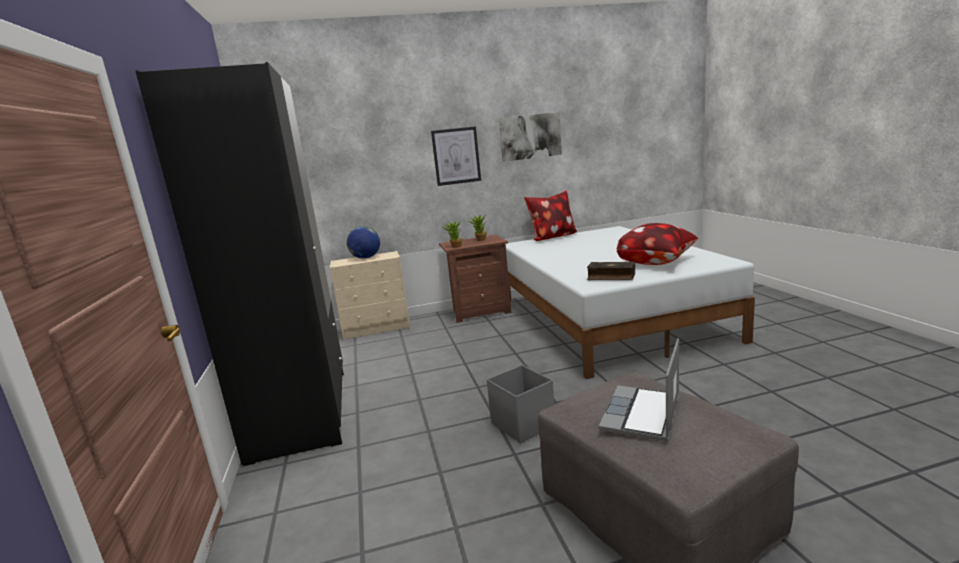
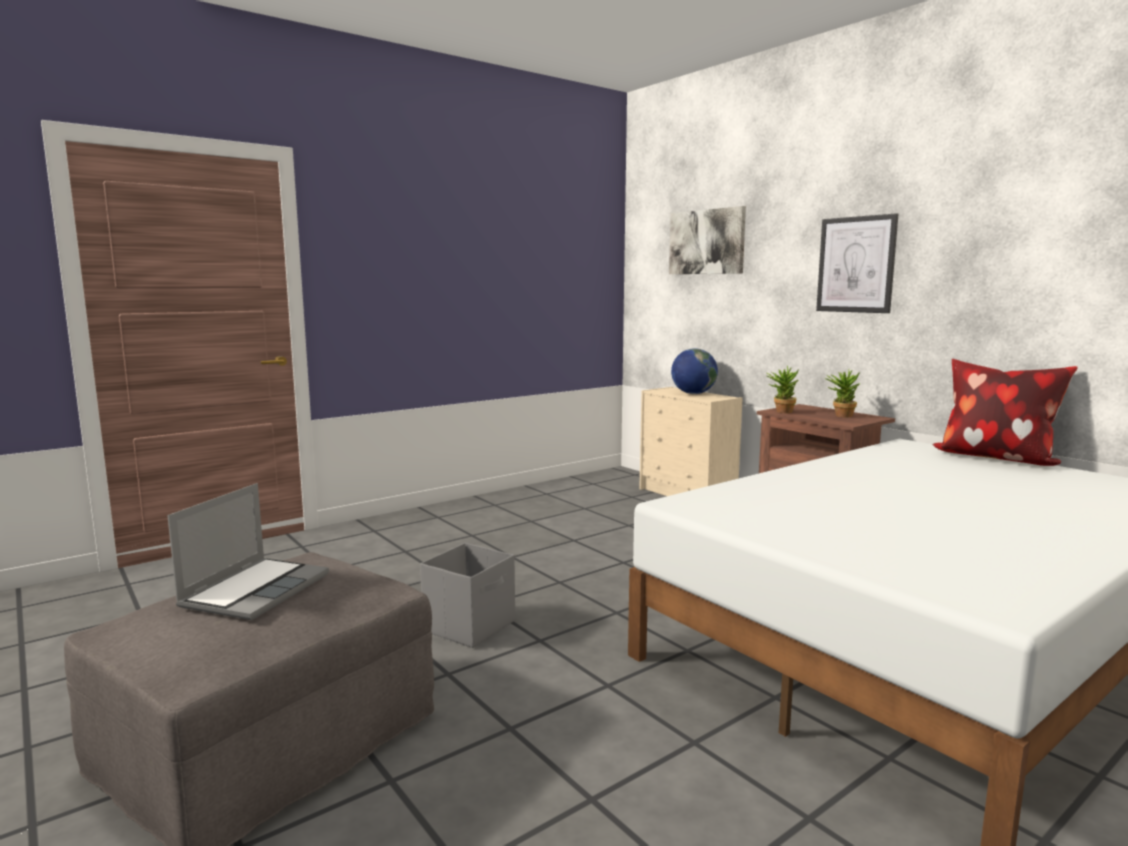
camera: 65 degrees right, 5 degrees down
black wardrobe [135,62,344,466] -> none
picture [499,112,562,162] -> picture moved to [669,206,746,274]
book [587,261,635,280] -> none
laptop [599,338,679,442] -> laptop turned 105 degrees clockwise [167,483,329,620]
pillow [617,223,698,265] -> none

